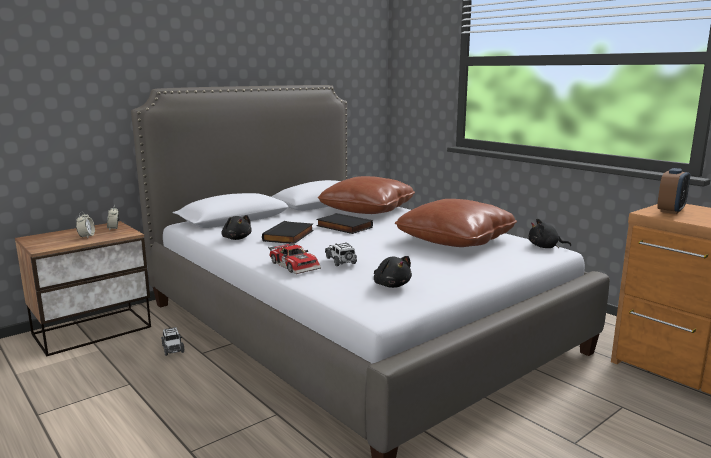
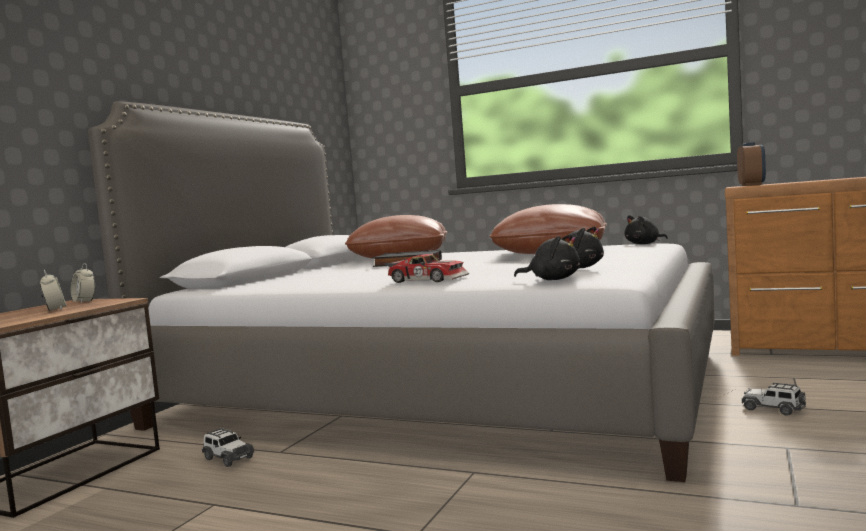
camera: 25 degrees left, 10 degrees down
black plush toy [221,215,252,240] -> black plush toy moved to [514,234,580,280]
black book [262,221,314,244] -> none
toy car [325,242,357,266] -> toy car moved to [741,383,806,416]

